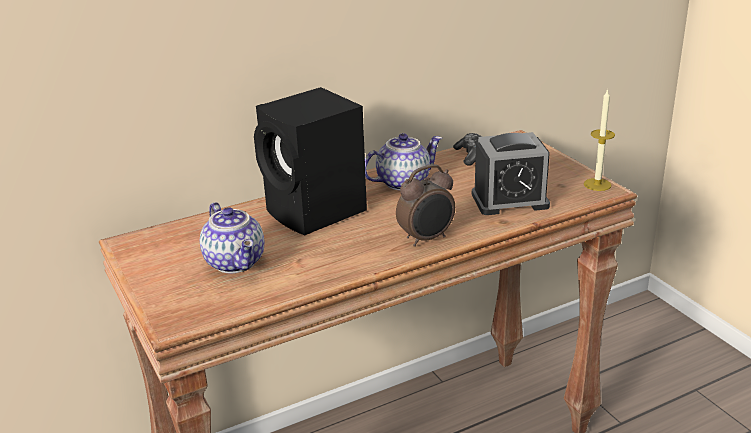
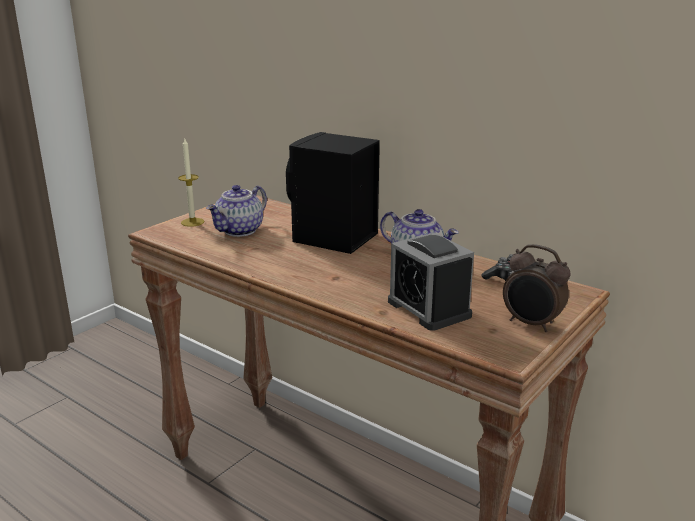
camera: 65 degrees right, 5 degrees down
alarm clock [396,164,455,247] -> alarm clock moved to [503,244,570,332]
candle [584,89,615,191] -> candle moved to [178,139,204,227]

